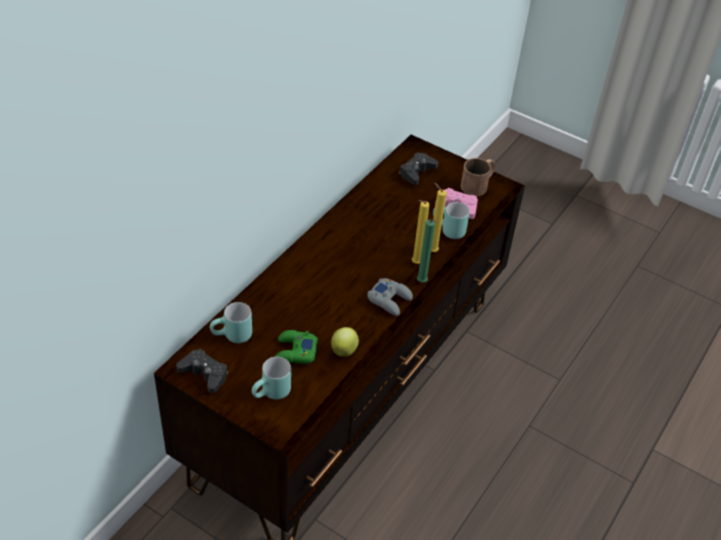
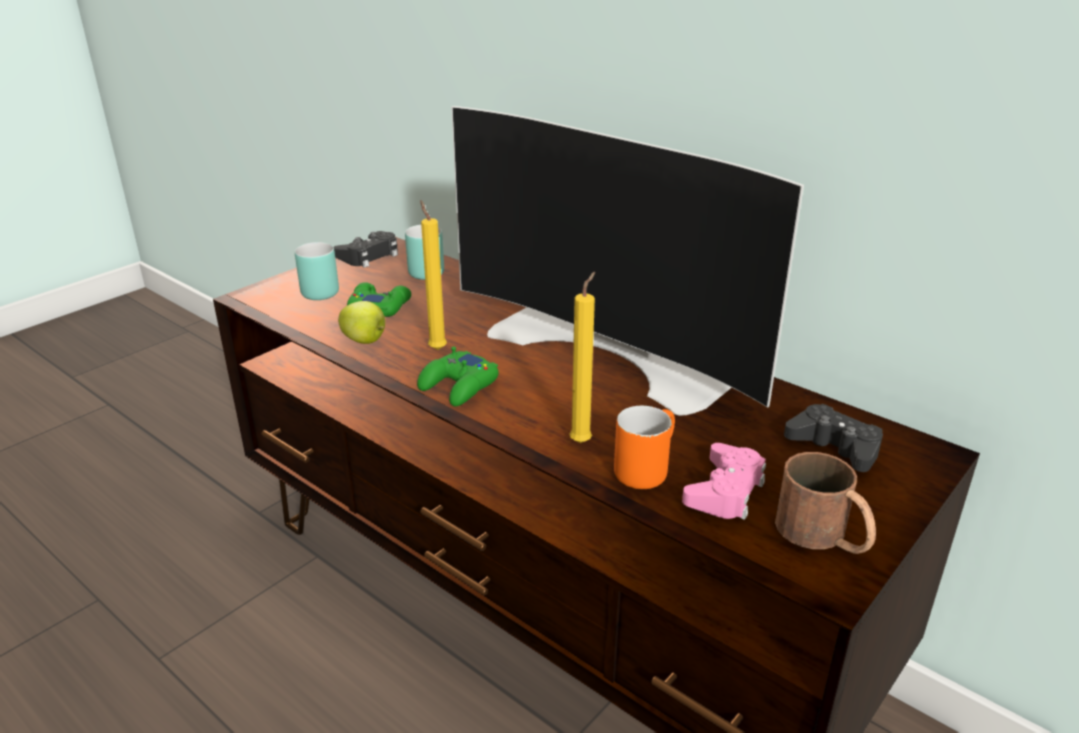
camera: 100 degrees right, 15 degrees down
grey game controller [367,278,413,316] -> green game controller [417,346,499,406]
yellow candle [412,200,430,264] -> yellow candle moved to [420,200,447,350]
green candle [417,220,436,282] -> none
turquoise mug [433,202,470,239] -> orange mug [614,406,675,489]
none -> television [451,106,804,416]

